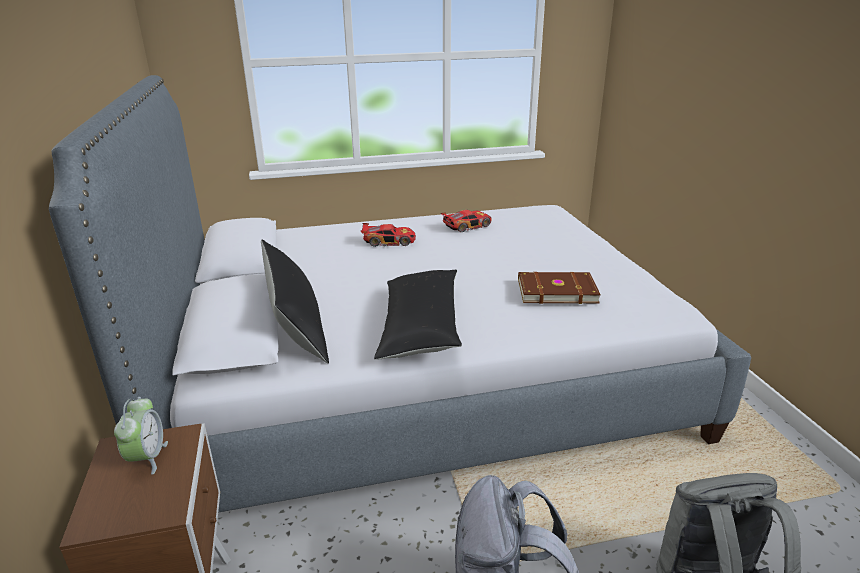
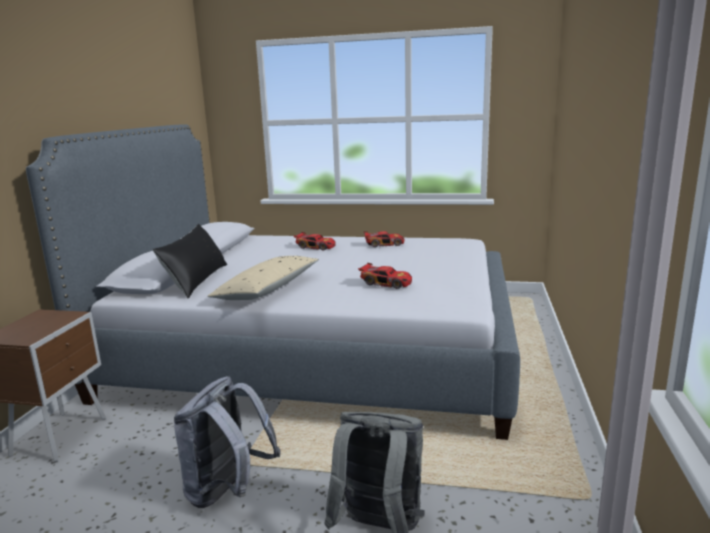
camera: 25 degrees right, 10 degrees down
alarm clock [114,397,168,475] -> none
black pillow [374,270,462,360] -> beige pillow [208,256,319,300]
brown book [518,272,600,304] -> toy car [358,263,412,289]

